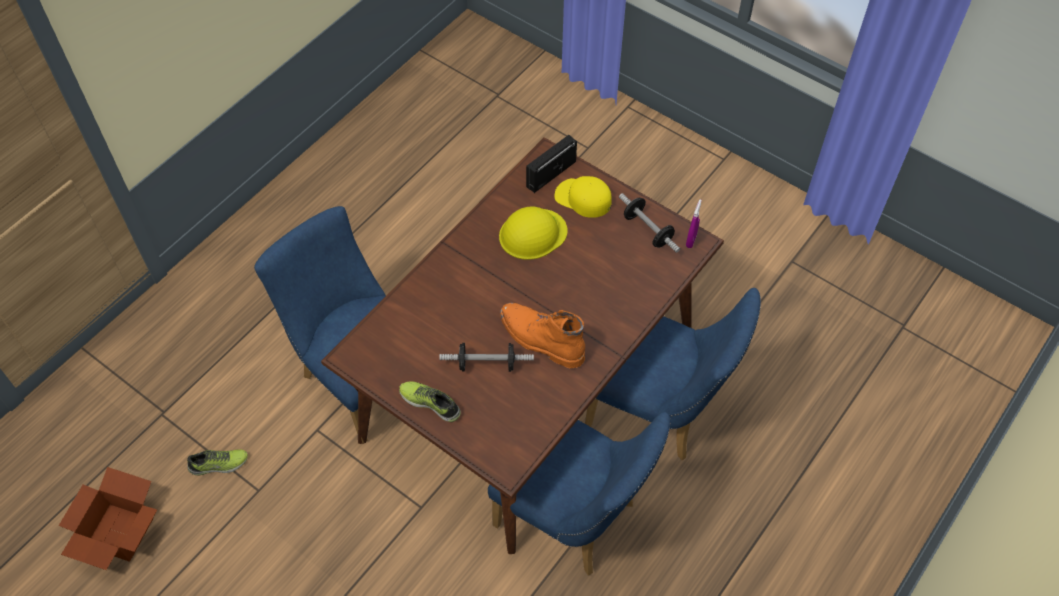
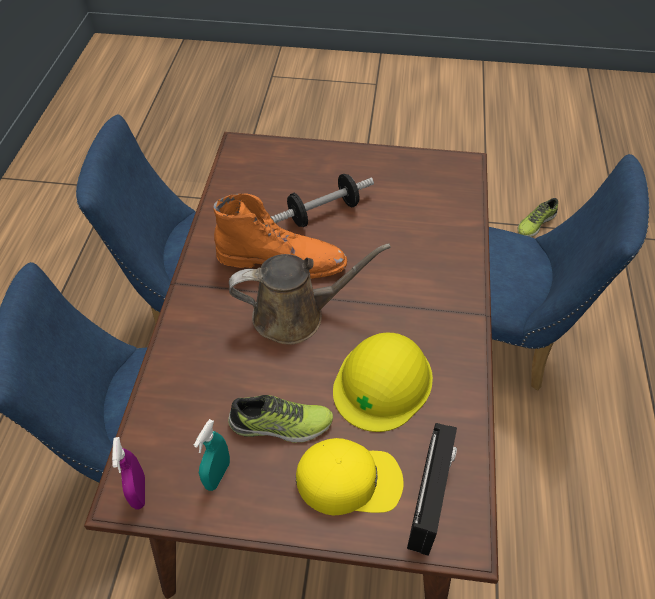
camera: 150 degrees right, 5 degrees down
cardboard box [59,467,157,570] -> none
shoe [399,381,461,422] -> shoe moved to [228,395,333,443]
dumbbell [619,193,680,253] -> turquoise spray bottle [194,419,230,491]
none -> brown watering can [229,244,391,345]

